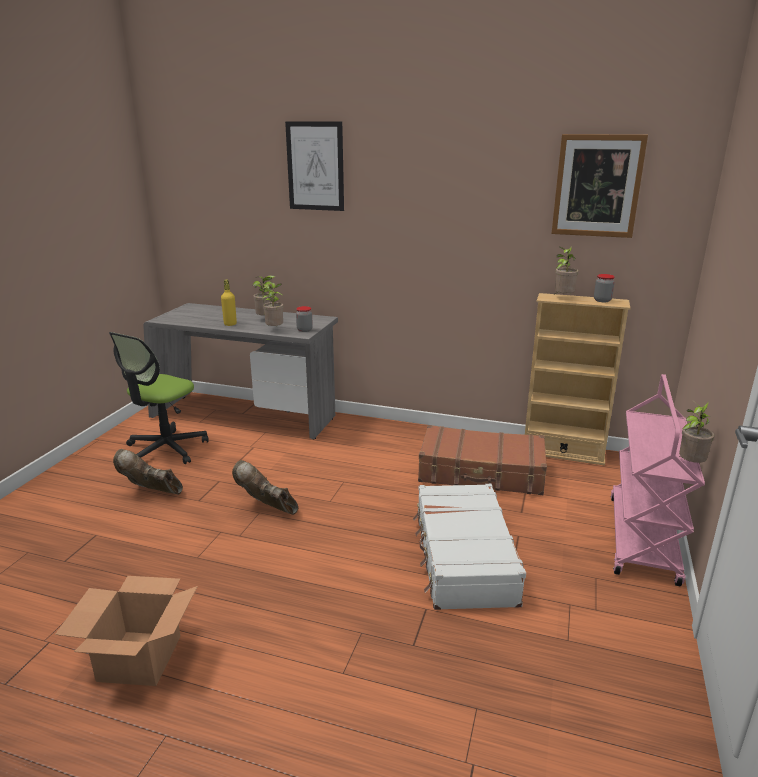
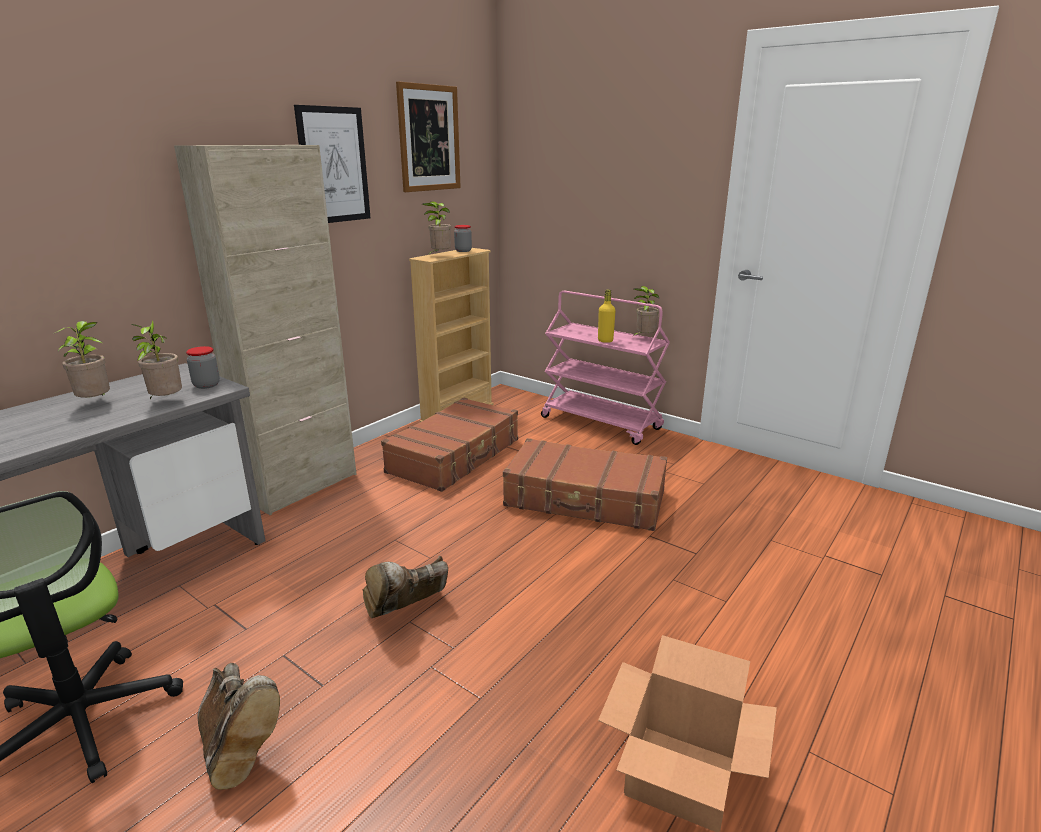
camera: 70 degrees left, 0 degrees up
brown boot [113,449,183,495] -> brown boot turned 75 degrees counterclockwise [198,663,280,790]
yellow bottle [221,280,237,326] -> yellow bottle moved to [598,289,616,343]
picture [285,122,344,211] -> picture moved to [294,105,370,223]
white suitcase [413,484,526,610] -> brown suitcase [503,438,667,531]
none -> beige cabinet [174,145,356,515]

